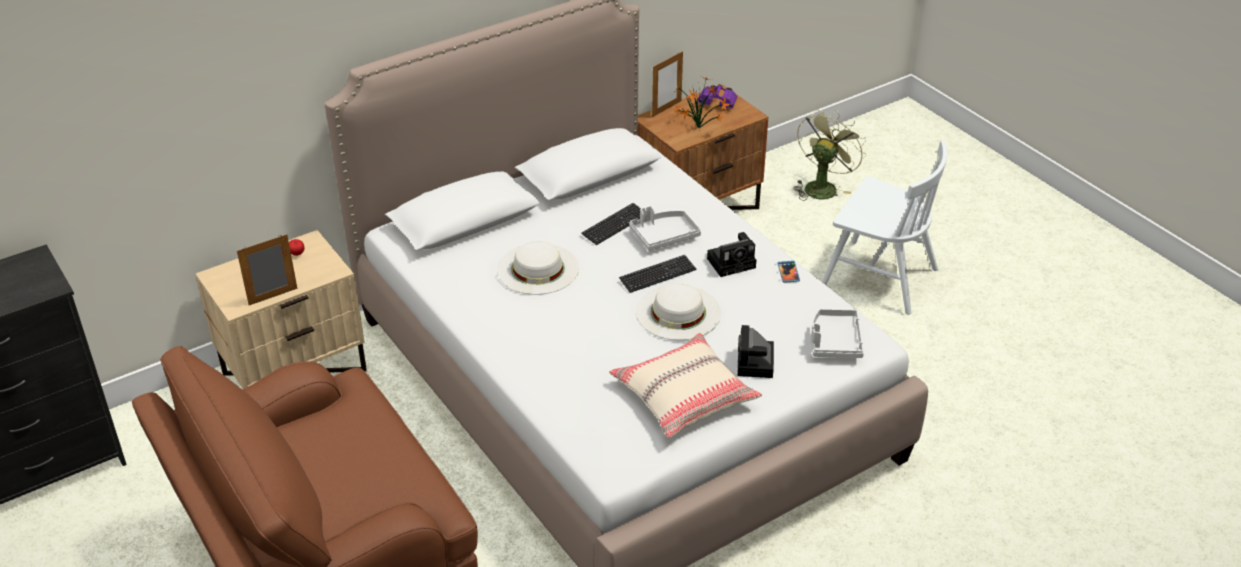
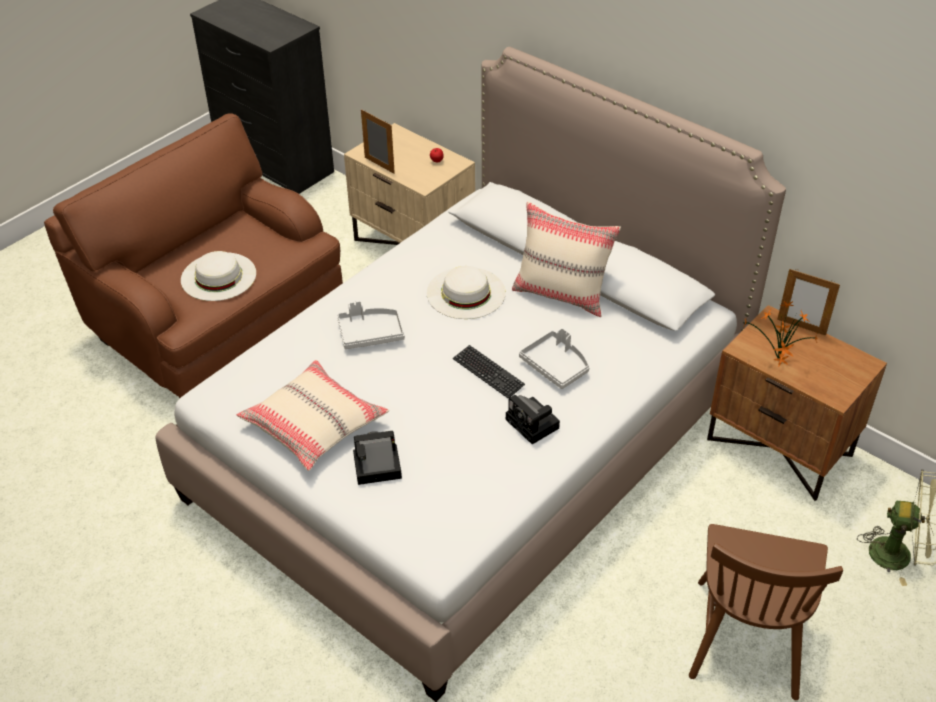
camera: 75 degrees right, 5 degrees up
keyboard [581,203,641,245] -> none
white hat [636,283,721,340] -> white hat moved to [181,251,256,301]
purple binoculars [698,84,737,109] -> none
phone [777,261,800,283] -> none
grey tray [811,309,864,358] -> grey tray moved to [337,301,405,349]
white chair [822,140,947,315] -> brown chair [689,524,843,700]
none -> beige pillow [512,201,621,317]

